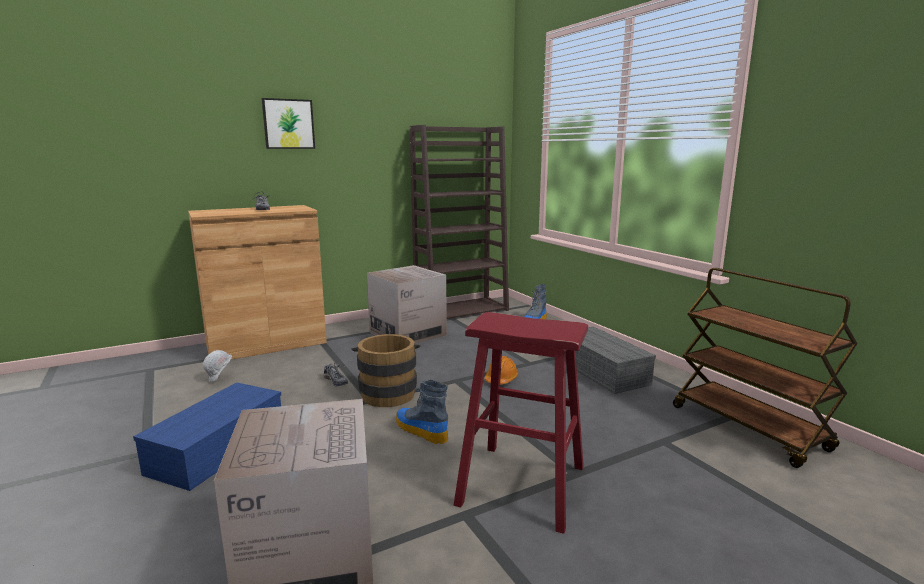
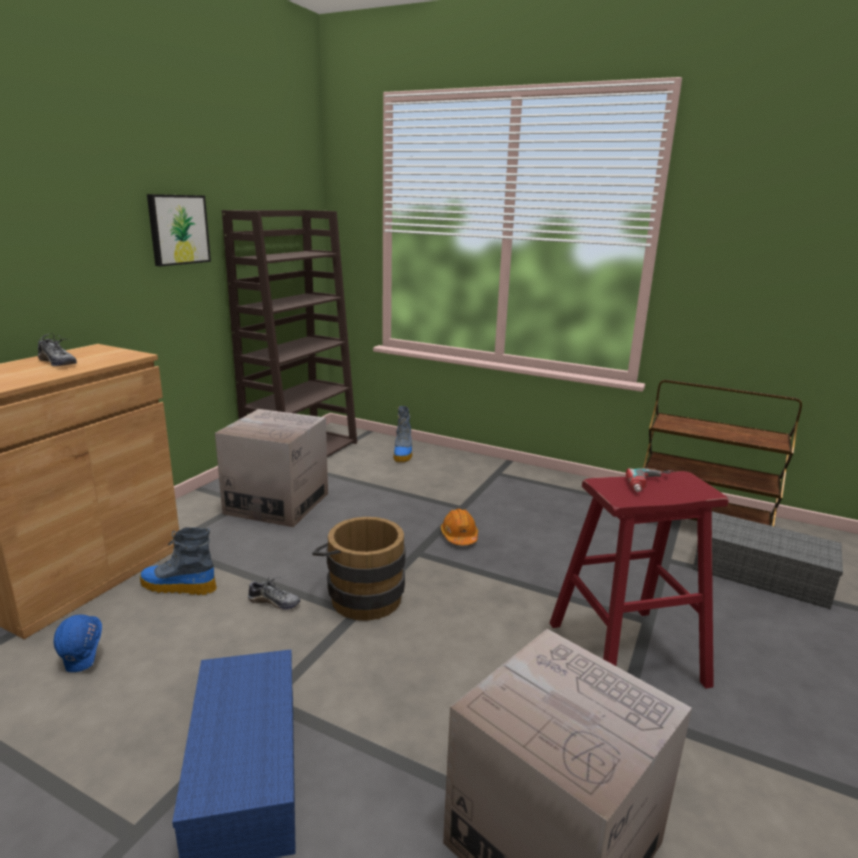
camera: 35 degrees left, 5 degrees up
white hard hat [203,350,232,382] -> blue hard hat [54,615,102,672]
picture [262,98,315,149] -> picture moved to [147,194,211,266]
boot [396,380,448,444] -> boot moved to [140,527,217,595]
grey storage box [575,327,656,394] -> grey storage box moved to [693,511,843,609]
none -> power drill [626,468,673,492]

